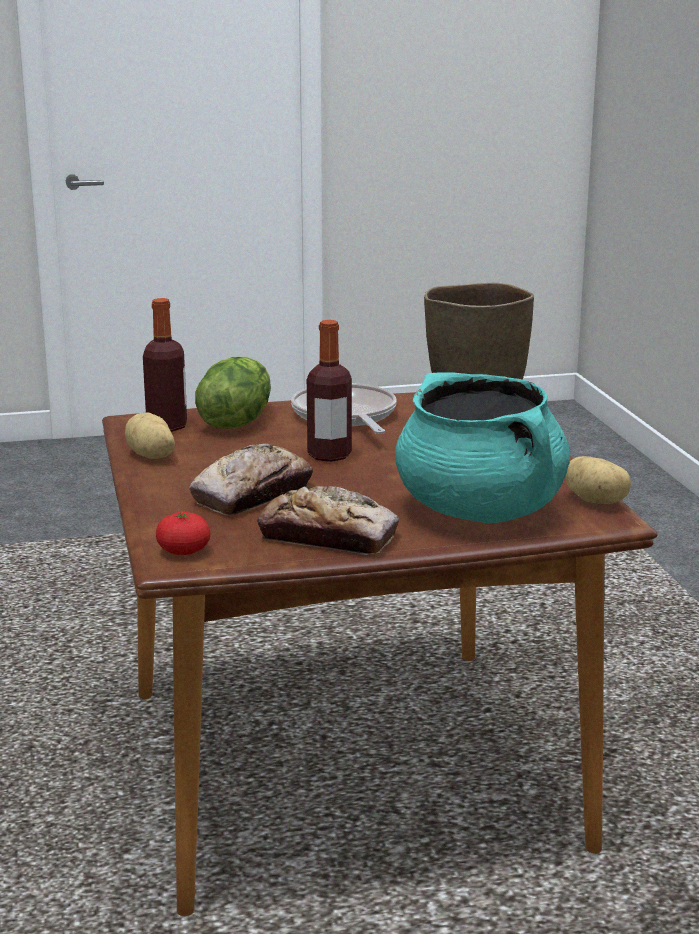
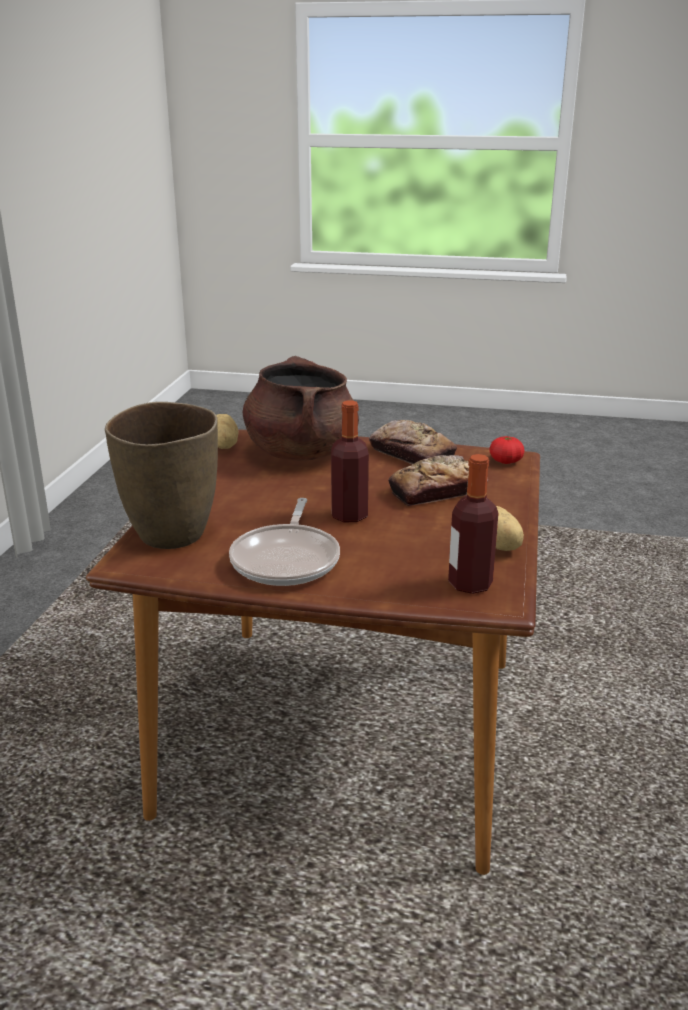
camera: 155 degrees left, 5 degrees up
lettuce [195,357,271,429] -> none
turquoise cooking pot [395,372,570,524] -> brown cooking pot [242,356,359,461]

